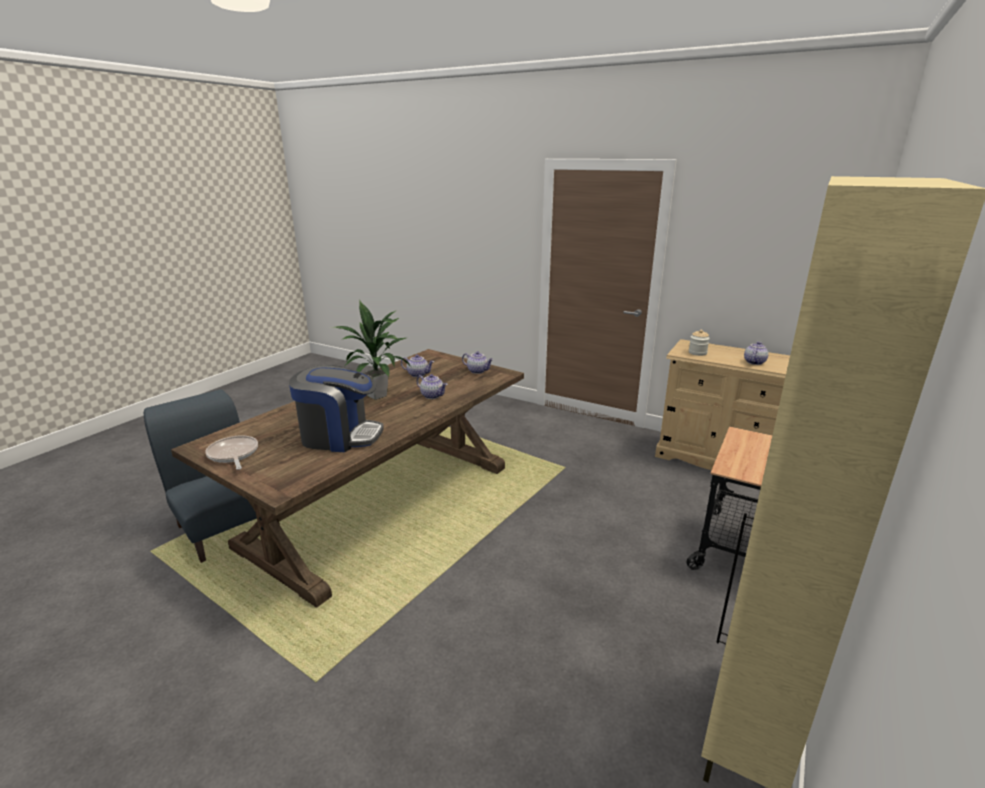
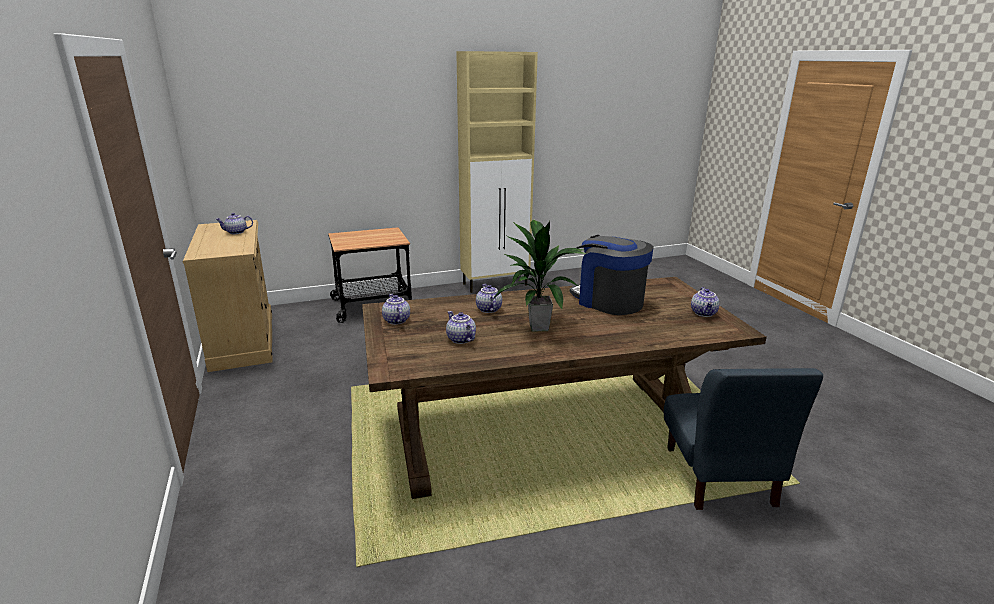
camera: 140 degrees left, 0 degrees up
frying pan [205,436,258,470] -> teapot [691,287,720,317]
jar [689,330,710,356] -> none

